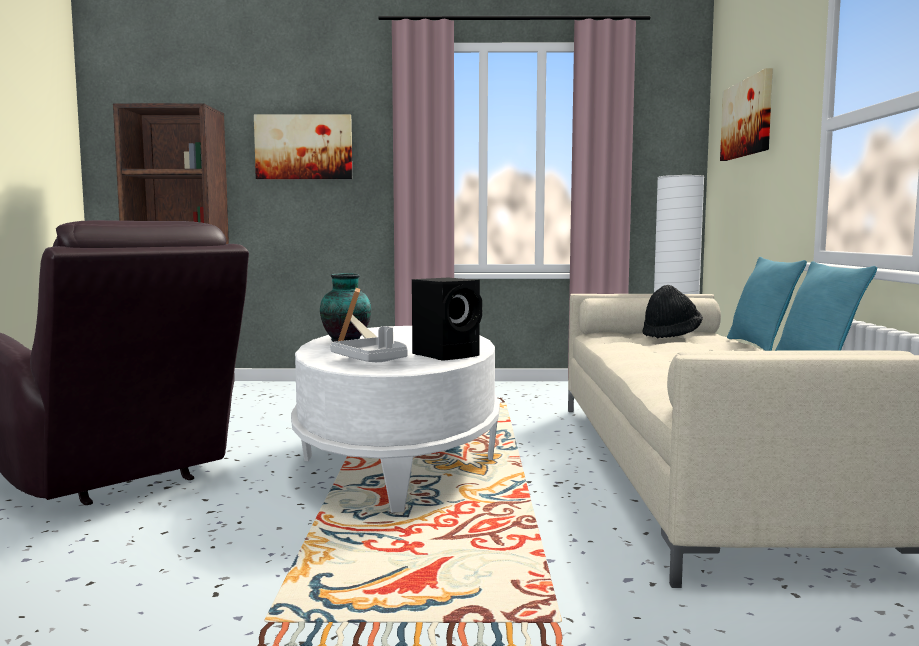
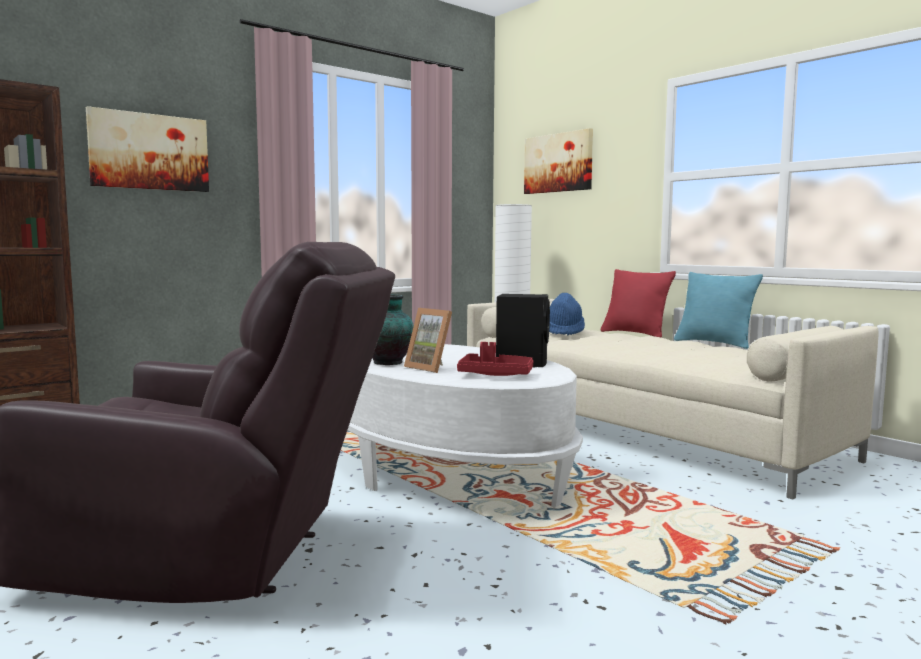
camera: 40 degrees left, 0 degrees up
grey tray [330,326,408,362] -> red tray [457,342,533,376]
black hat [642,285,703,338] -> blue hat [549,293,585,335]
turquoise pillow [727,257,807,351] -> red pillow [601,269,676,338]

